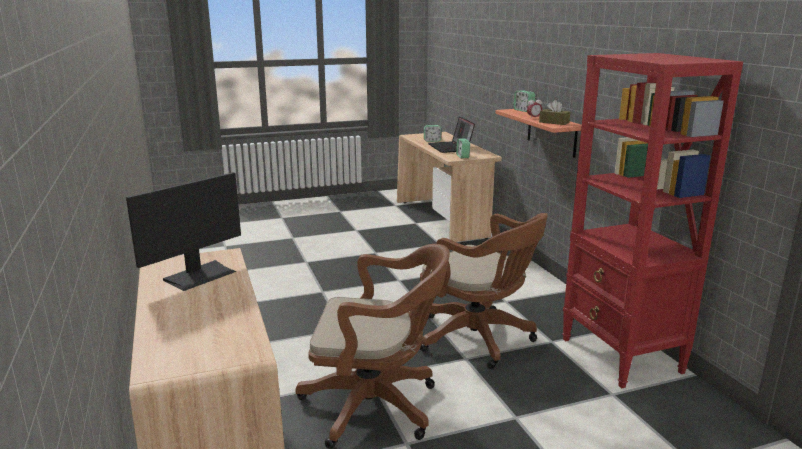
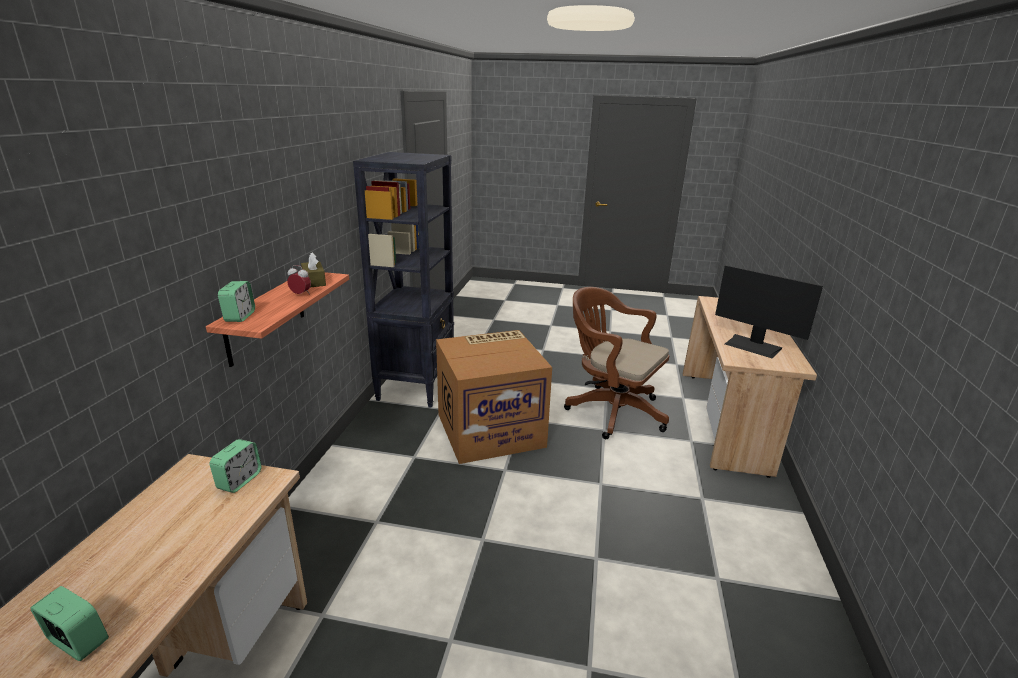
camera: 150 degrees left, 5 degrees up
monitor [126,172,241,291] -> monitor turned 120 degrees counterclockwise [715,265,823,359]
brown office chair [420,213,548,369] -> cardboard box [436,330,552,464]
laptop [428,116,475,153] -> none
red bookcase [562,53,743,389] -> black bookcase [353,152,454,408]

